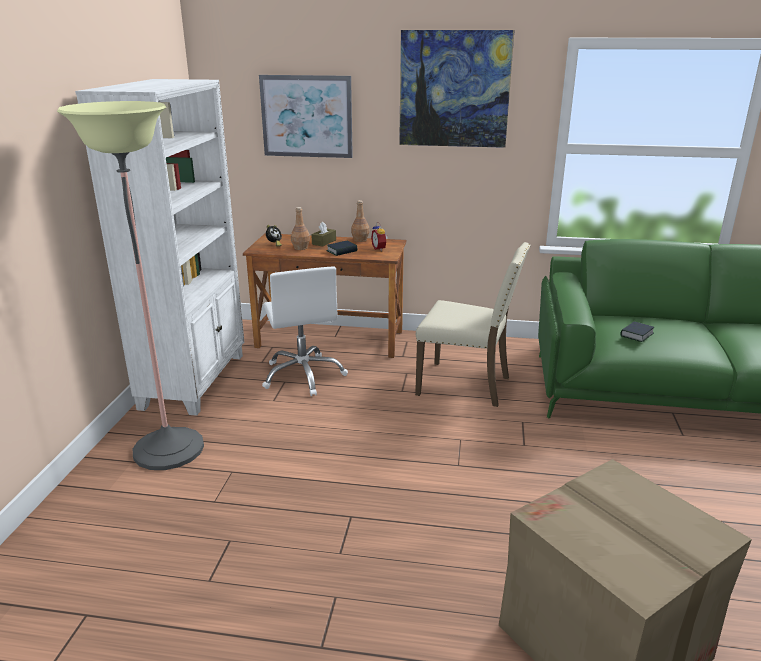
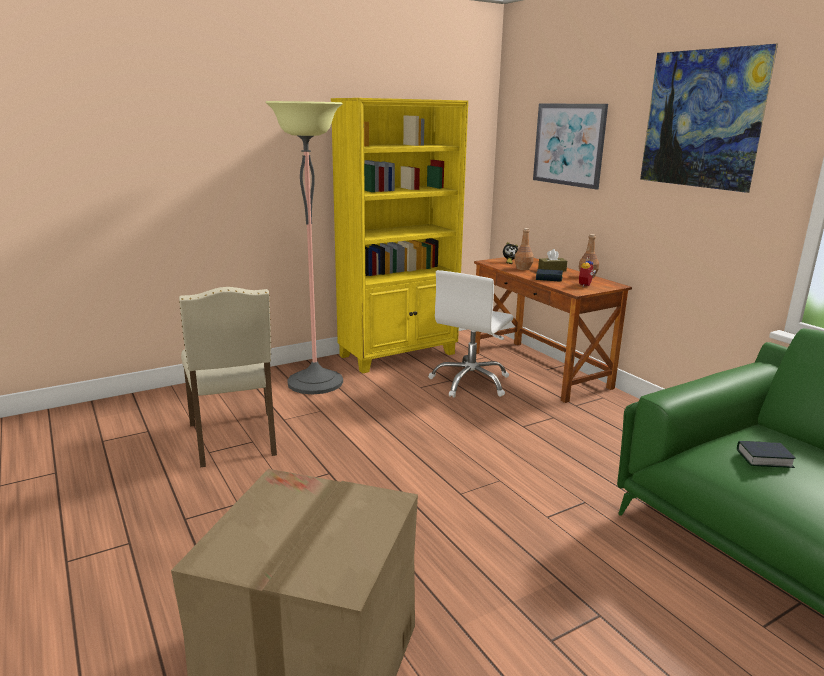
camera: 50 degrees right, 5 degrees down
white bookcase [75,79,244,416] -> yellow bookcase [331,98,468,373]
beige chair [415,242,531,407] -> beige chair moved to [179,287,277,468]

